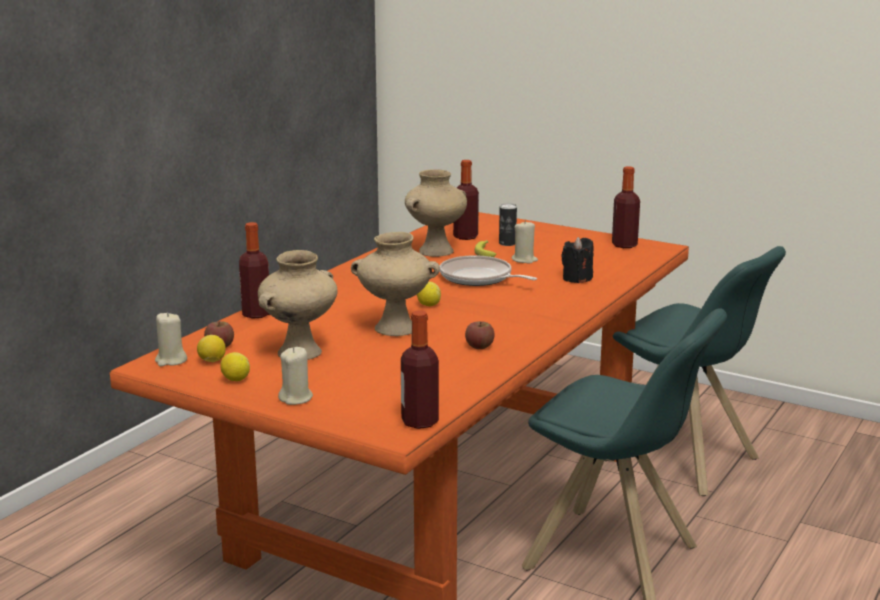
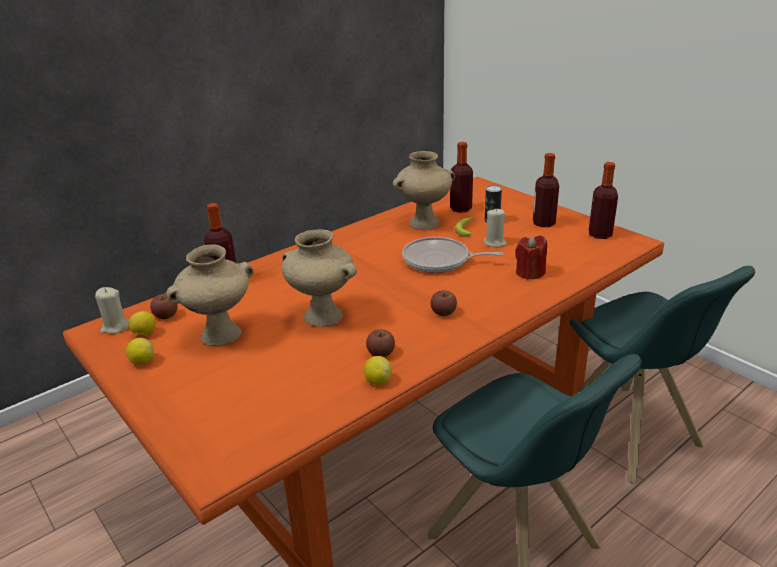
camera: 20 degrees right, 10 degrees up
beige candle [278,347,313,405] -> none
bottle [401,310,439,429] -> bottle moved to [533,153,559,227]
lemon [417,281,441,306] -> lemon moved to [364,356,392,385]
frying pan [440,255,537,286] -> frying pan turned 45 degrees counterclockwise [402,237,503,273]
black candle [561,237,593,283] -> red candle [515,235,547,280]
none -> apple [431,290,457,316]

